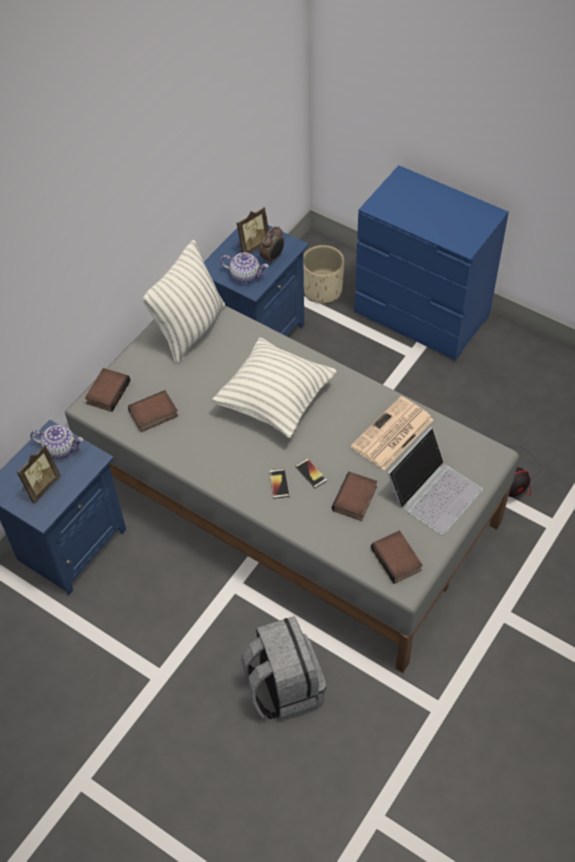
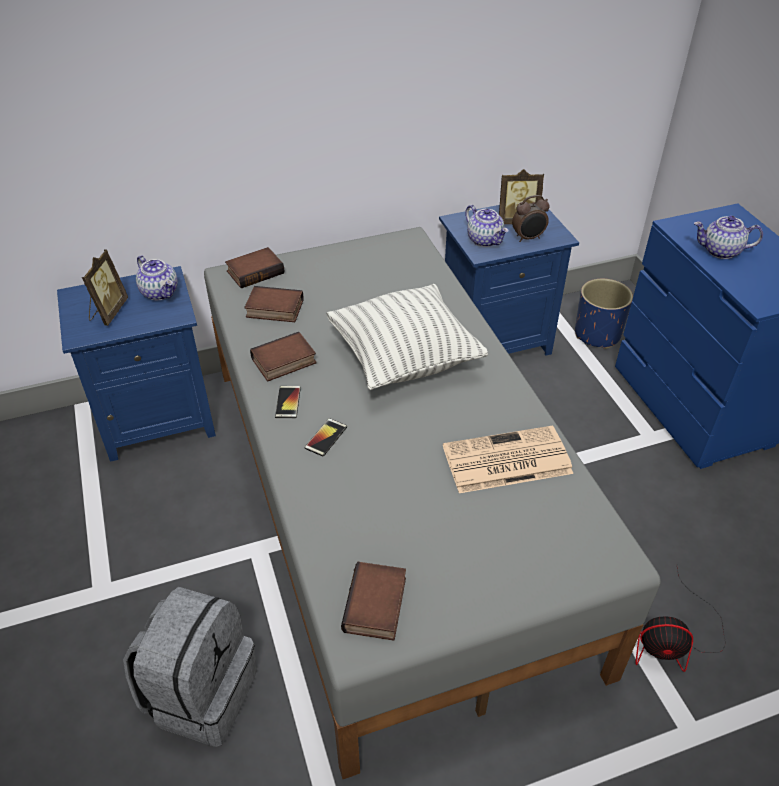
camera: 35 degrees right, 10 degrees down
picture frame [17,444,61,503] -> picture frame turned 60 degrees counterclockwise [82,249,128,326]
pillow [142,240,225,364] -> none
phone [295,458,328,488] -> phone moved to [275,386,301,418]
beige planter [303,245,344,303] -> blue planter [575,279,633,349]
book [332,472,377,521] -> book moved to [250,332,317,382]
laptop [387,427,483,535] -> none
none -> teapot [694,216,763,259]

